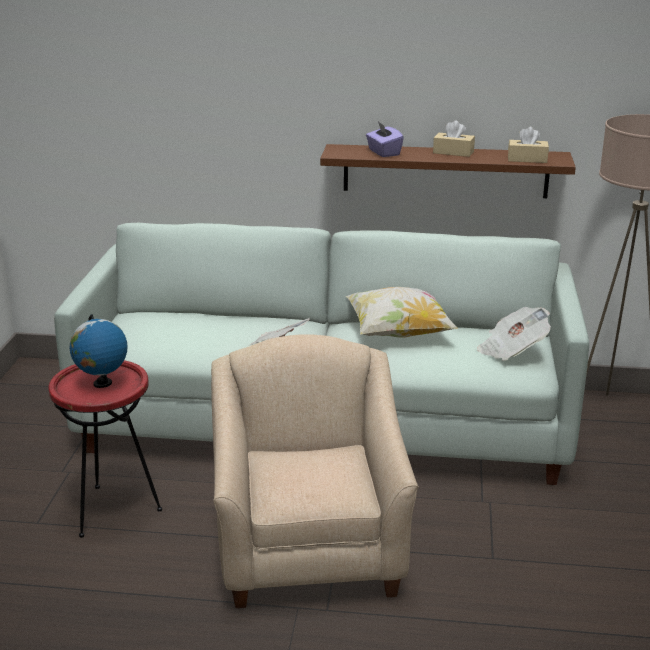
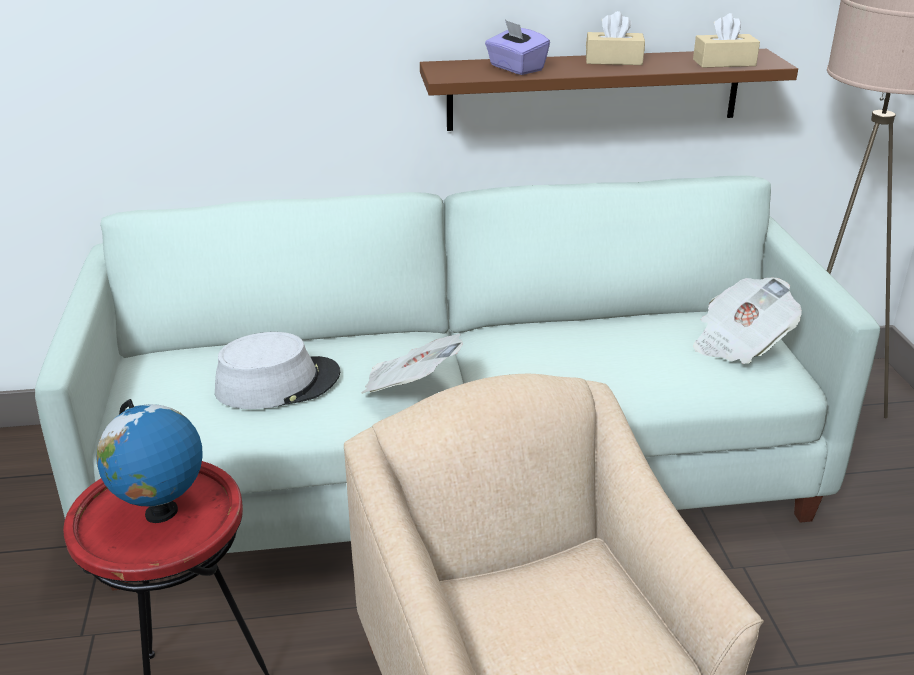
camera: 15 degrees left, 5 degrees up
pillow [346,287,458,338] -> none
none -> grey hat [215,332,340,409]

